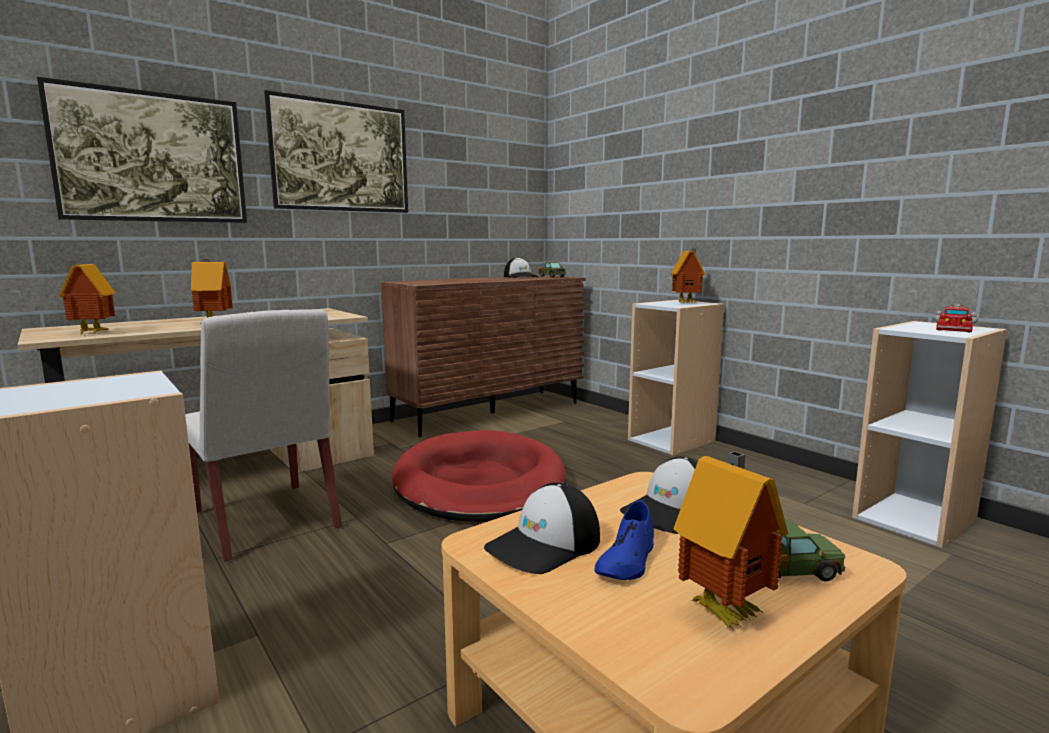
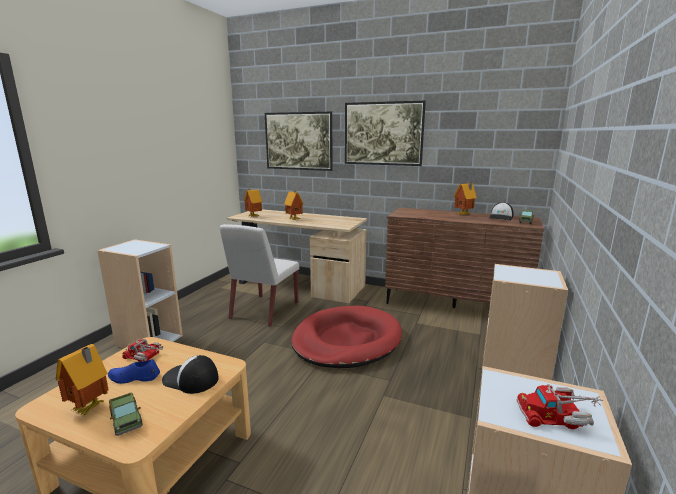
camera: 60 degrees right, 5 degrees up
cap [484,483,600,574] -> toy truck [122,339,163,362]
toy house [671,249,705,303] -> toy house moved to [454,182,477,215]

